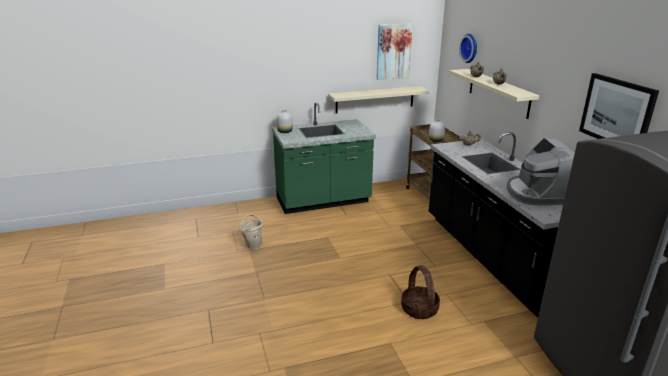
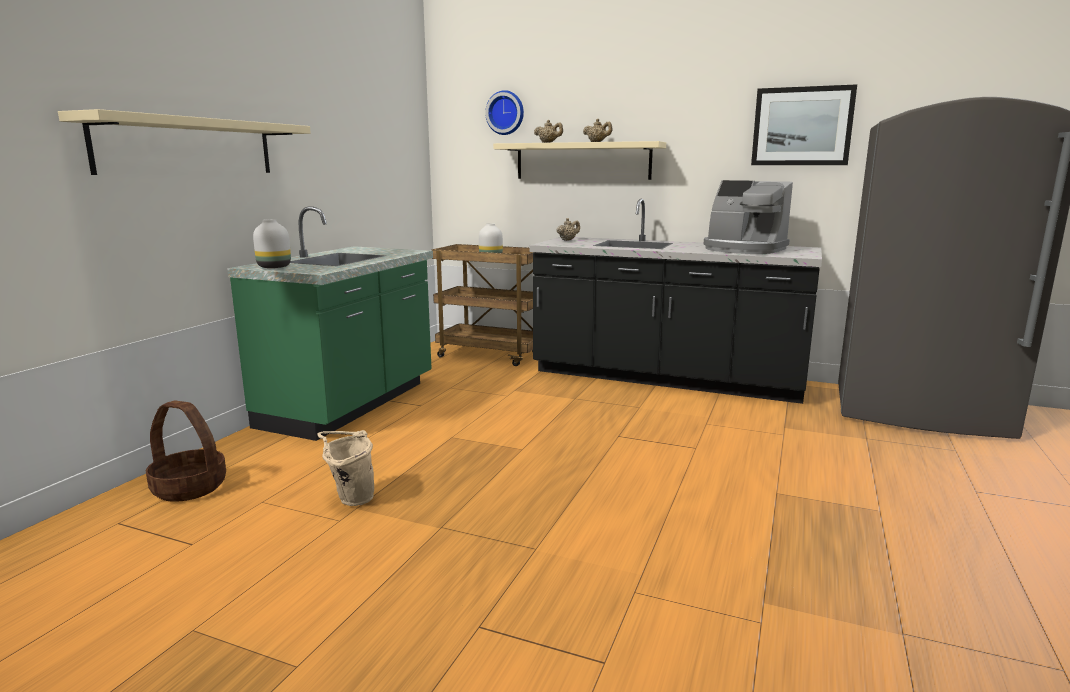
camera: 50 degrees left, 10 degrees down
beige shelf [328,86,429,113] -> beige shelf moved to [58,109,311,175]
picture [376,23,413,80] -> none
basket [401,265,440,319] -> basket moved to [146,400,226,502]

